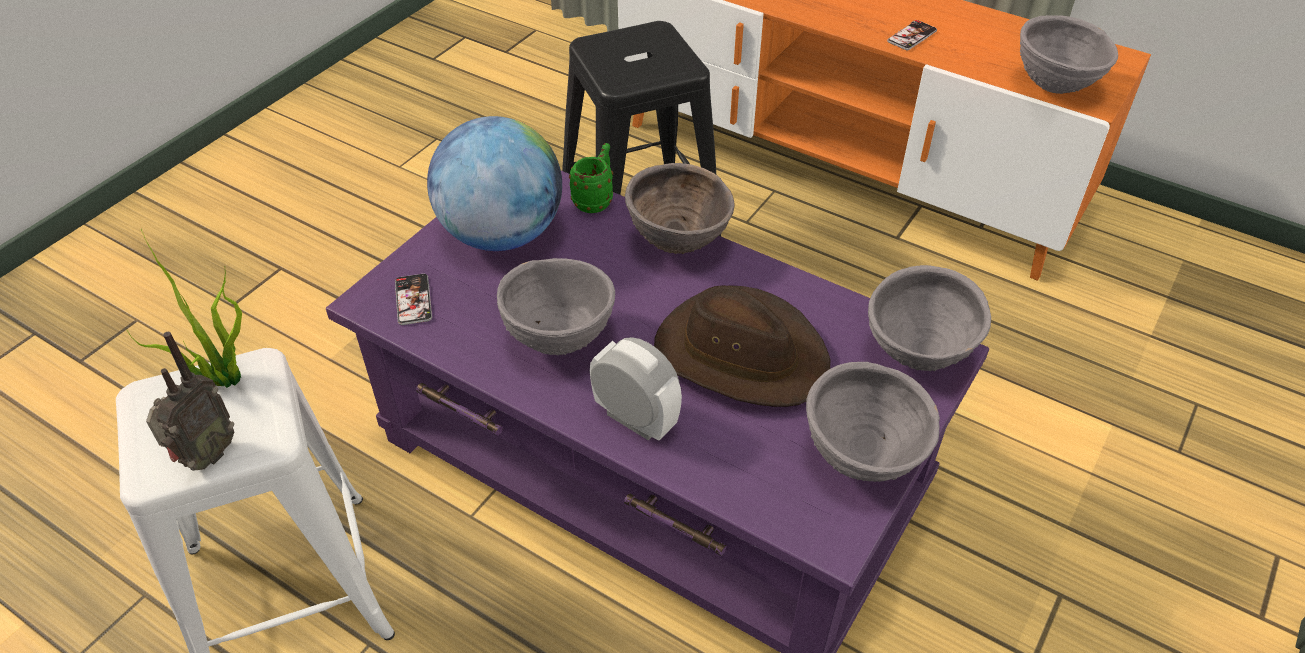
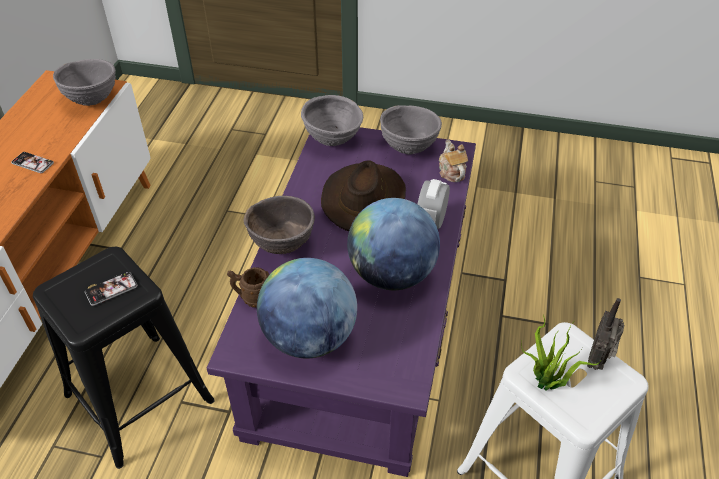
camera: 110 degrees left, 0 degrees up
radio [146,332,234,471] -> radio turned 75 degrees counterclockwise [587,298,624,370]
phone [395,274,432,325] -> phone moved to [85,272,138,306]
grey bowl [497,258,615,355] -> globe [347,198,440,290]
green mug [569,143,613,213] -> brown mug [227,267,269,308]
none -> teapot [439,140,468,182]

